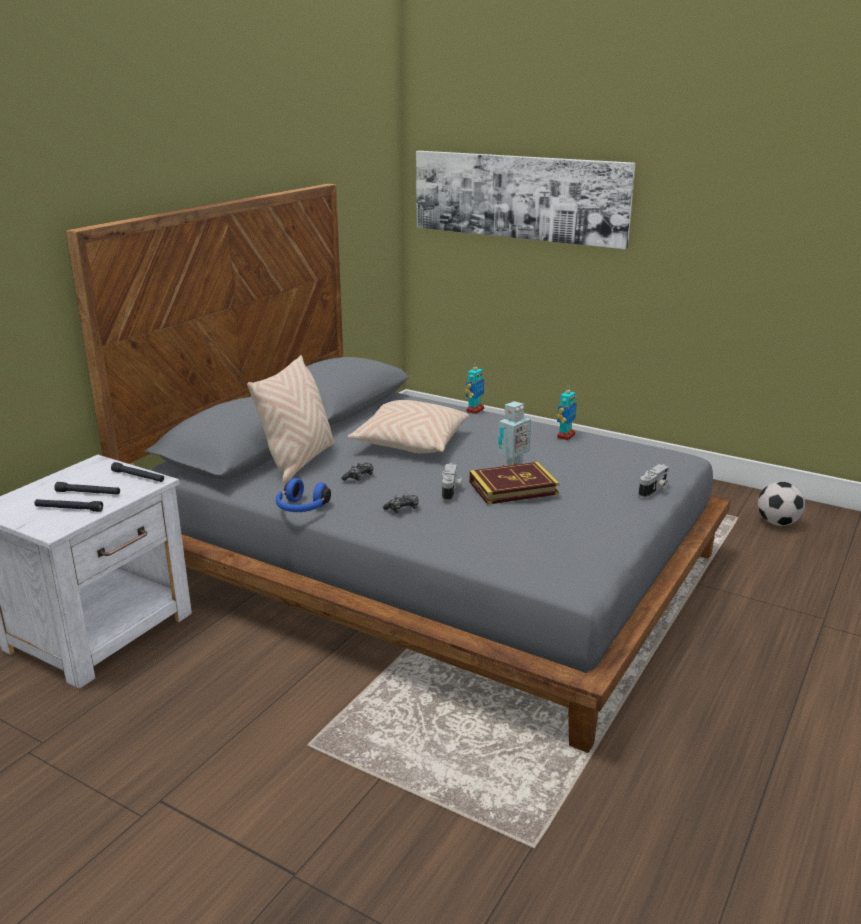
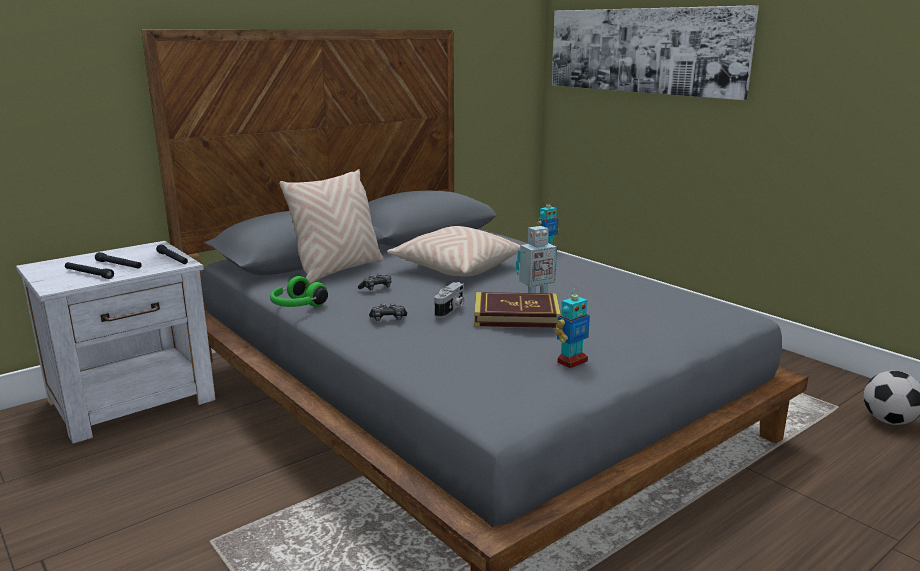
camera: 20 degrees right, 5 degrees down
blue headphones [276,478,331,512] -> green headphones [270,276,328,307]
toy robot [557,386,577,440] -> toy robot moved to [555,288,590,368]
camera [638,464,669,497] -> none

